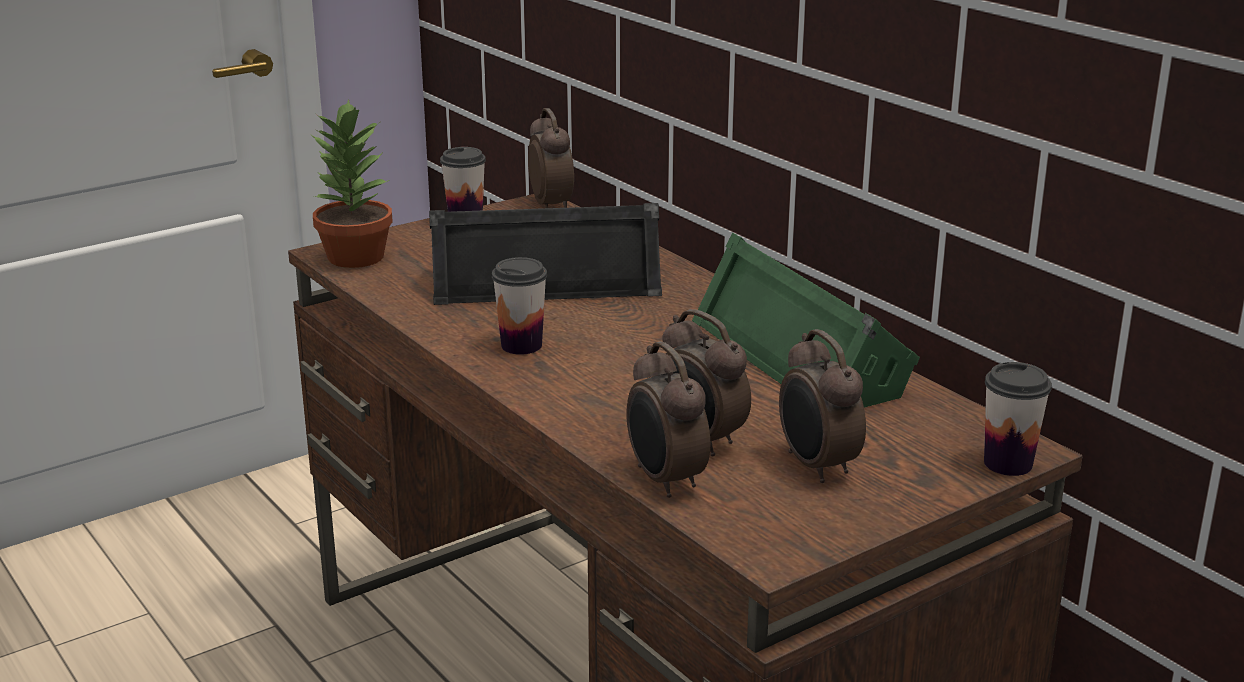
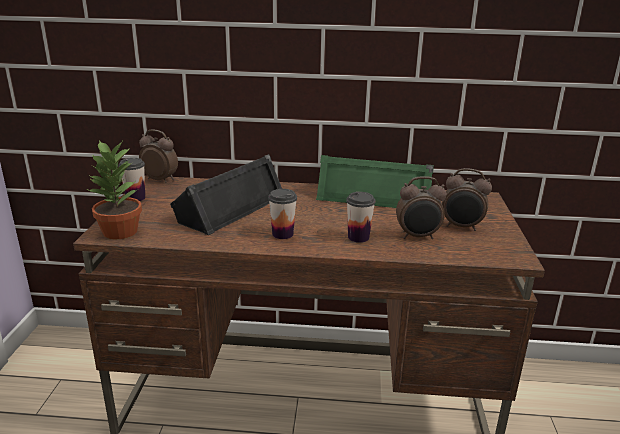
camera: 50 degrees left, 0 degrees up
alarm clock [626,341,710,498] -> none
cup [984,362,1052,476] -> cup moved to [346,192,376,243]

